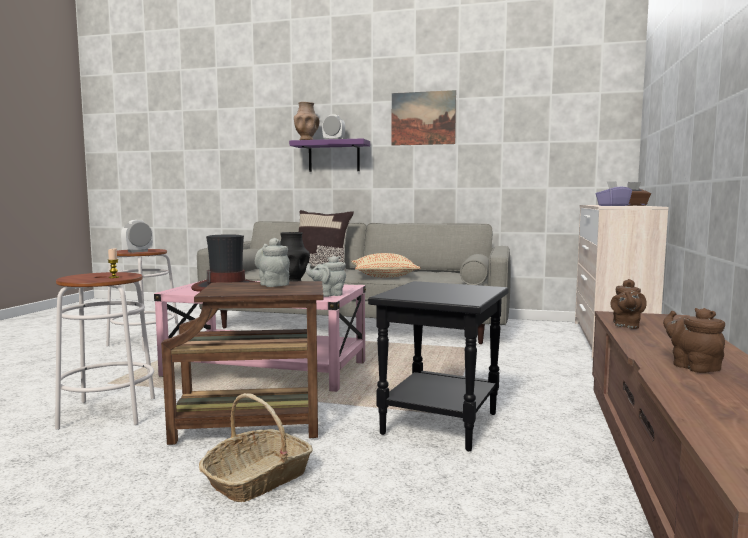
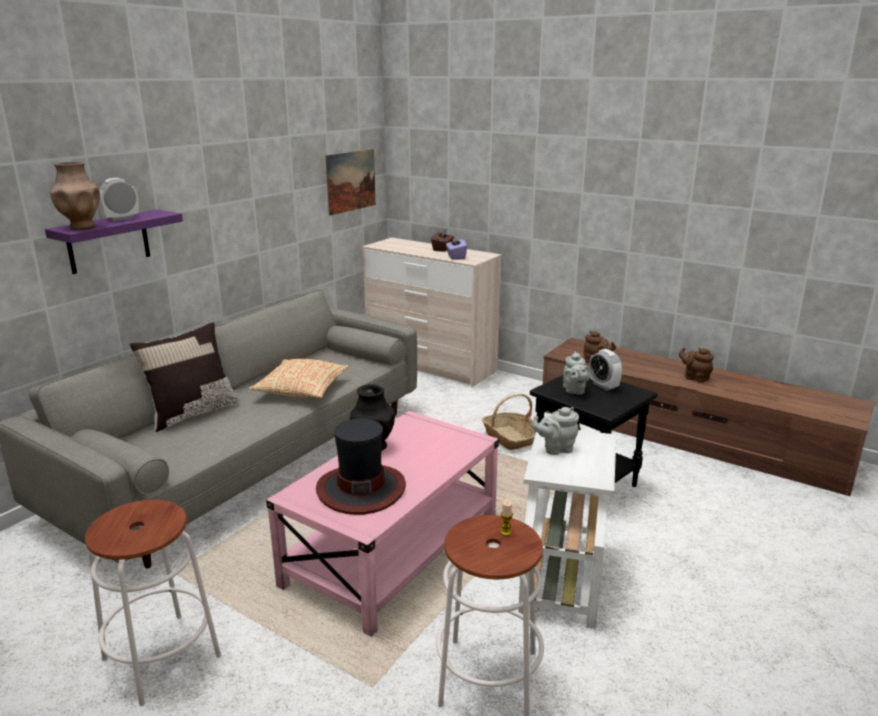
camera: 70 degrees left, 15 degrees up
alarm clock [121,220,153,253] -> alarm clock moved to [589,349,622,391]
brown side table [161,281,323,445] -> white side table [518,430,616,629]
basket [199,393,313,502] -> basket moved to [482,394,536,450]
grey teapot [306,256,346,297] -> grey teapot moved to [563,351,591,395]
picture [391,90,456,146] -> picture moved to [325,149,376,215]
brown teapot [663,308,725,373] -> brown teapot turned 45 degrees clockwise [679,348,714,383]

